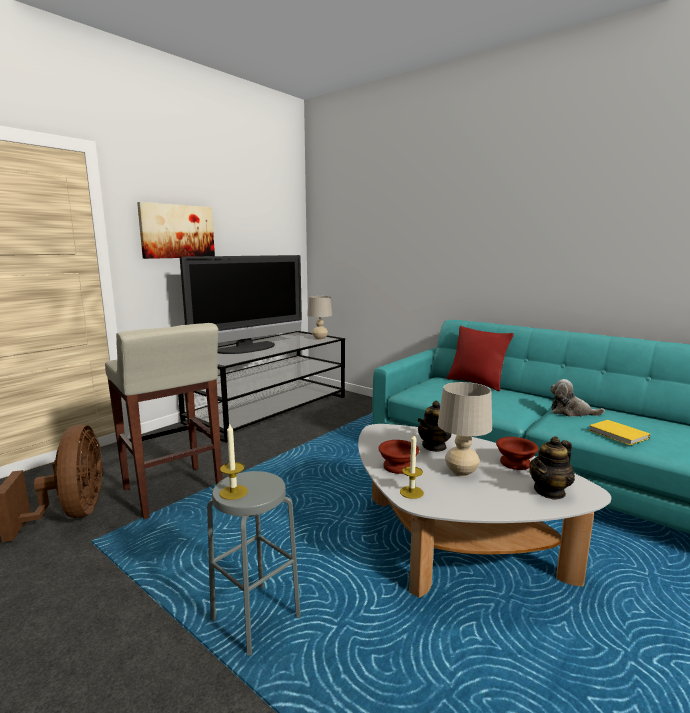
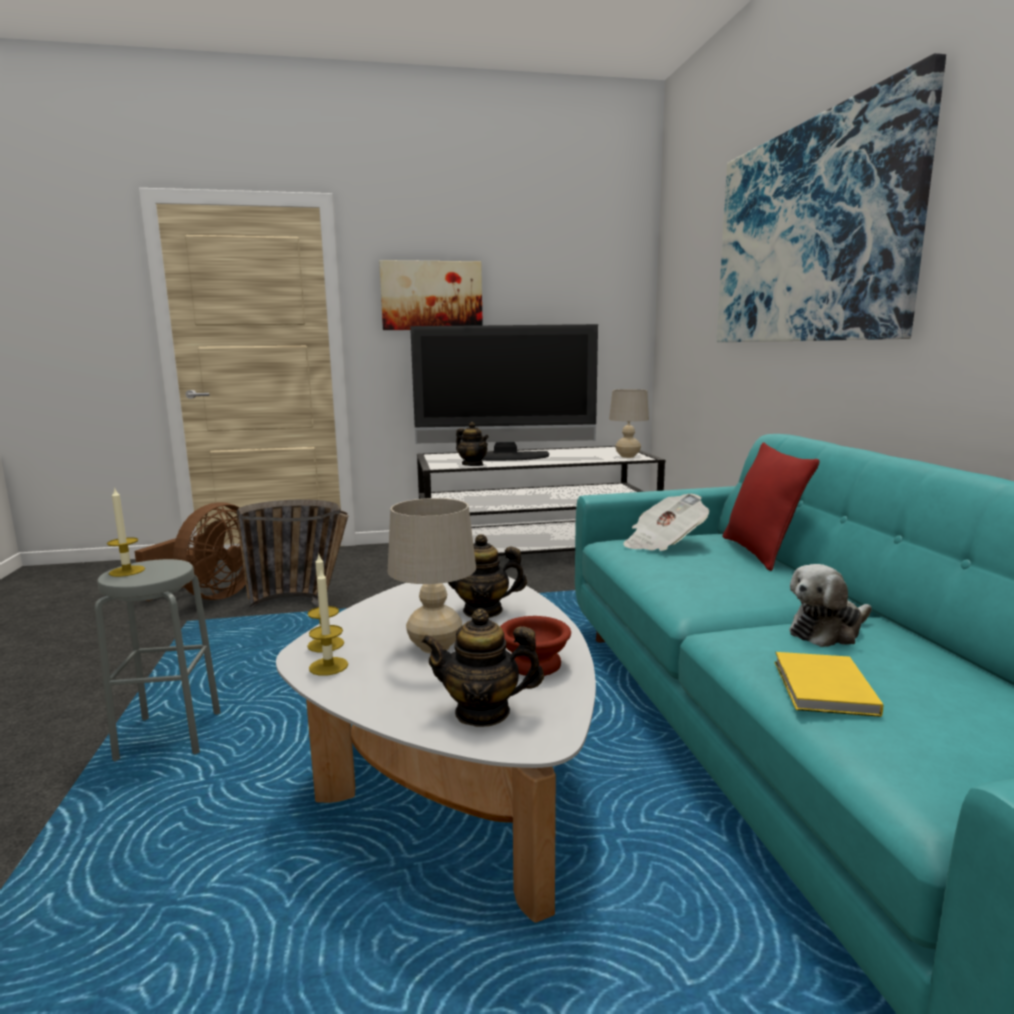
camera: 40 degrees right, 0 degrees up
beige stool [105,323,223,519] -> basket [237,499,349,608]
brown bowl [378,440,419,474] -> none
plush toy [550,379,605,417] -> plush toy turned 90 degrees counterclockwise [789,564,871,647]
none -> candle [309,570,348,676]
none -> teapot [456,422,489,466]
none -> newspaper [623,494,709,551]
none -> picture [717,53,946,342]

